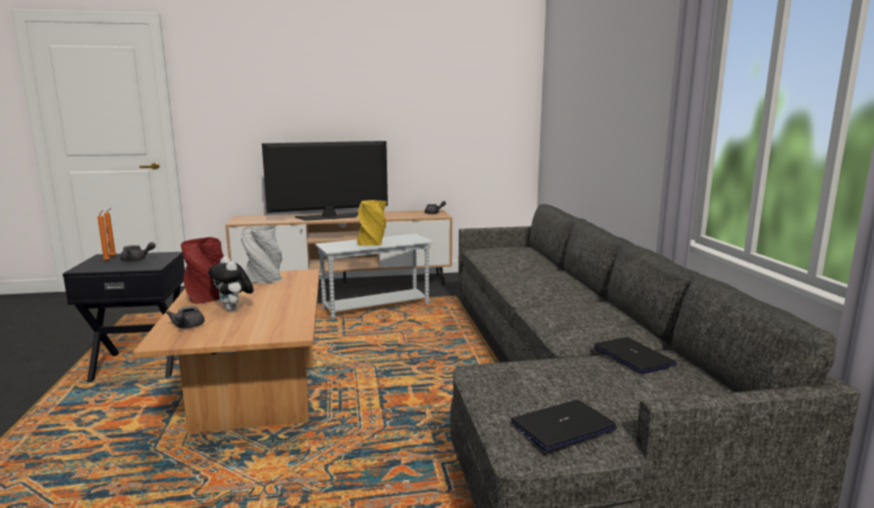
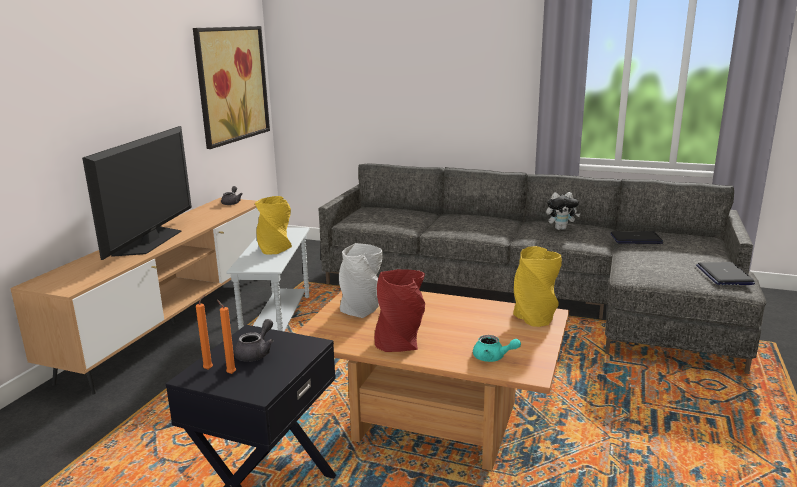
camera: 60 degrees left, 5 degrees up
grey teapot [166,306,205,328] -> turquoise teapot [473,335,521,362]
plush toy [208,256,254,311] -> plush toy moved to [546,192,580,230]
none -> picture [193,26,270,149]
none -> yellow vase [513,246,562,327]

